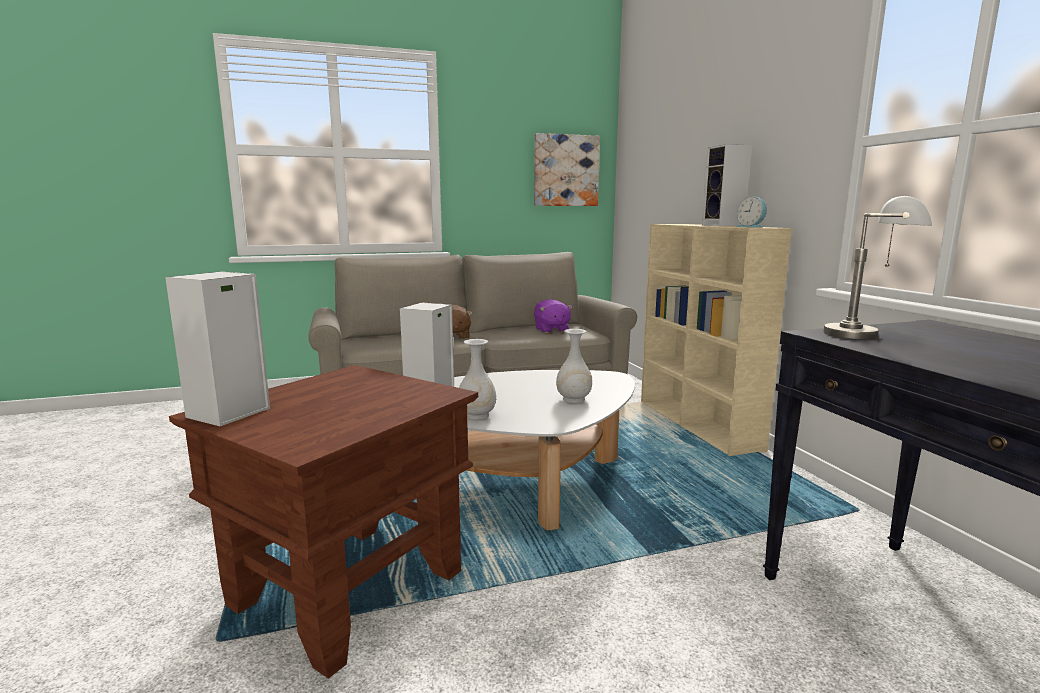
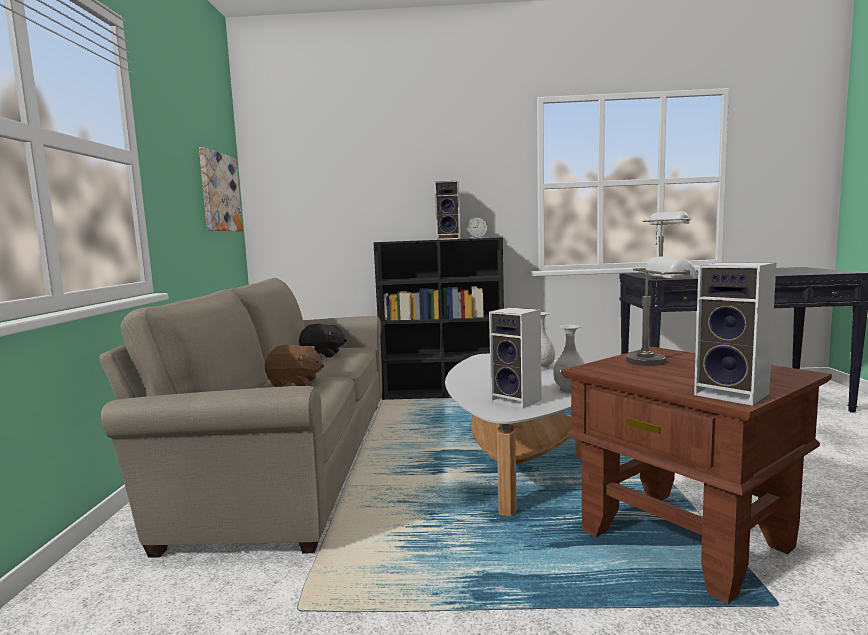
camera: 70 degrees left, 5 degrees down
purple plush toy [534,299,573,333] -> black plush toy [299,324,347,357]
beige bookcase [641,224,792,456] -> black bookcase [373,238,504,400]
none -> grey table lamp [626,256,698,366]

